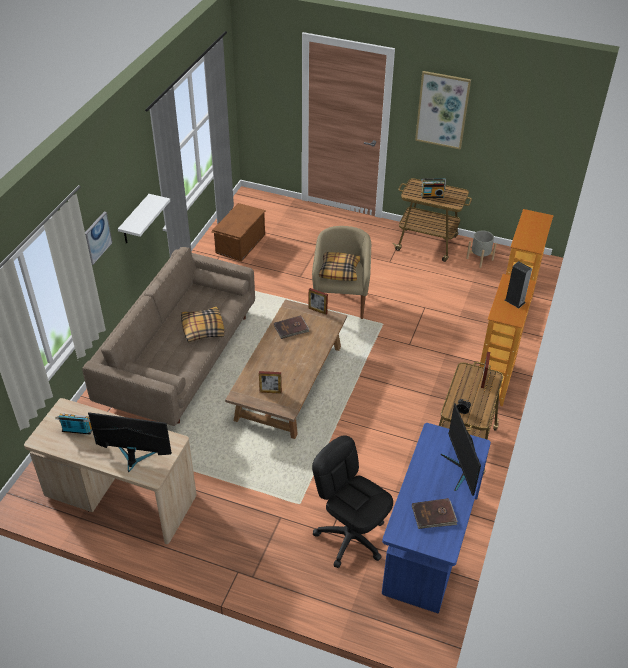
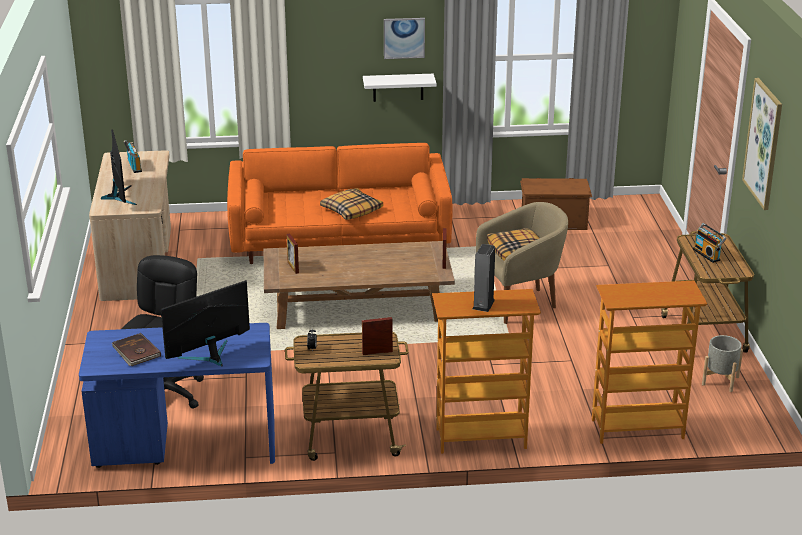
camera: 65 degrees right, 15 degrees down
beige sofa [82,247,255,426] -> orange sofa [227,143,452,264]
picture [85,212,112,265] -> picture moved to [384,18,425,59]
brown book [274,316,310,339] -> none

